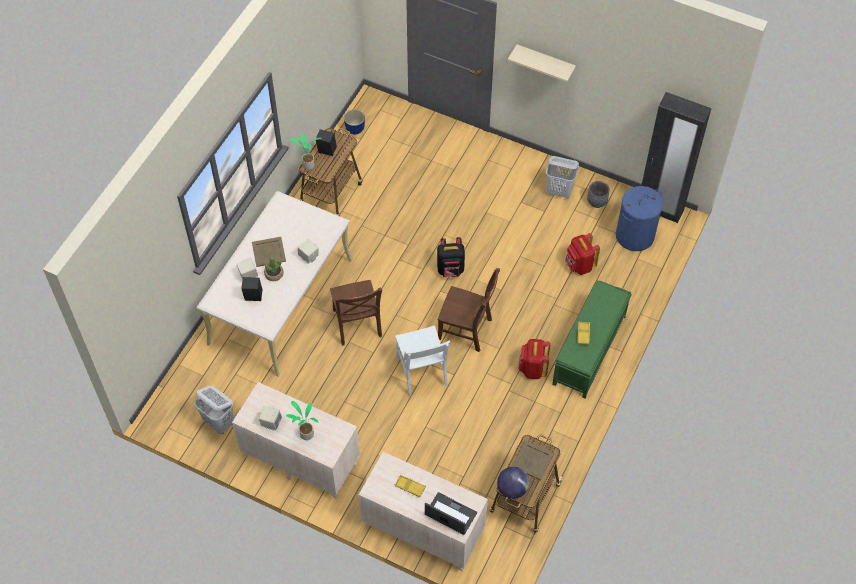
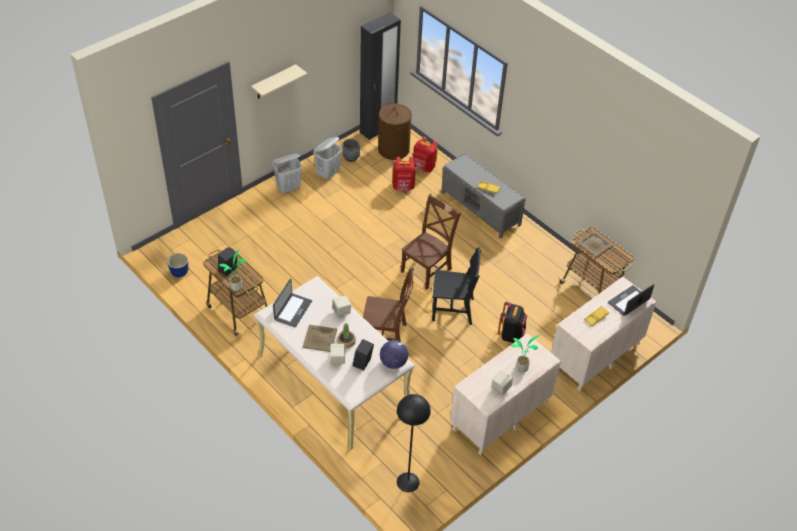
camera: 70 degrees left, 10 degrees down
white laundry basket [194,386,234,434] -> white laundry basket moved to [272,154,302,194]
white chair [395,325,450,396] -> black chair [432,247,481,325]
black backpack [437,237,465,278] -> black backpack moved to [498,302,527,343]
globe [497,467,529,499] -> globe moved to [380,340,408,369]
red backpack [519,339,550,379] -> red backpack moved to [413,137,438,173]
green bench [552,281,632,399] -> grey bench [441,153,526,239]
blue laundry basket [616,186,663,251] -> brown laundry basket [378,103,412,160]
none -> laptop [273,279,312,328]
none -> black floor lamp [397,394,431,492]

